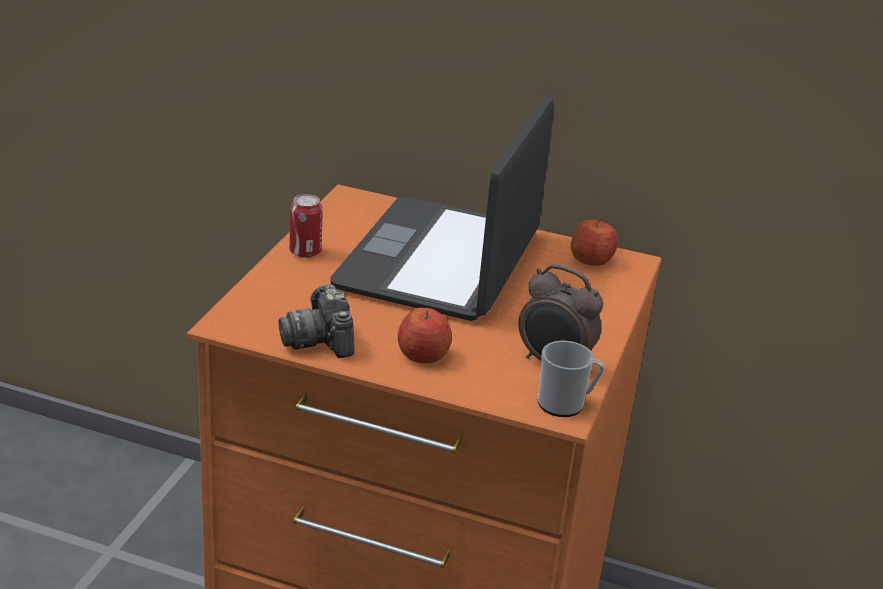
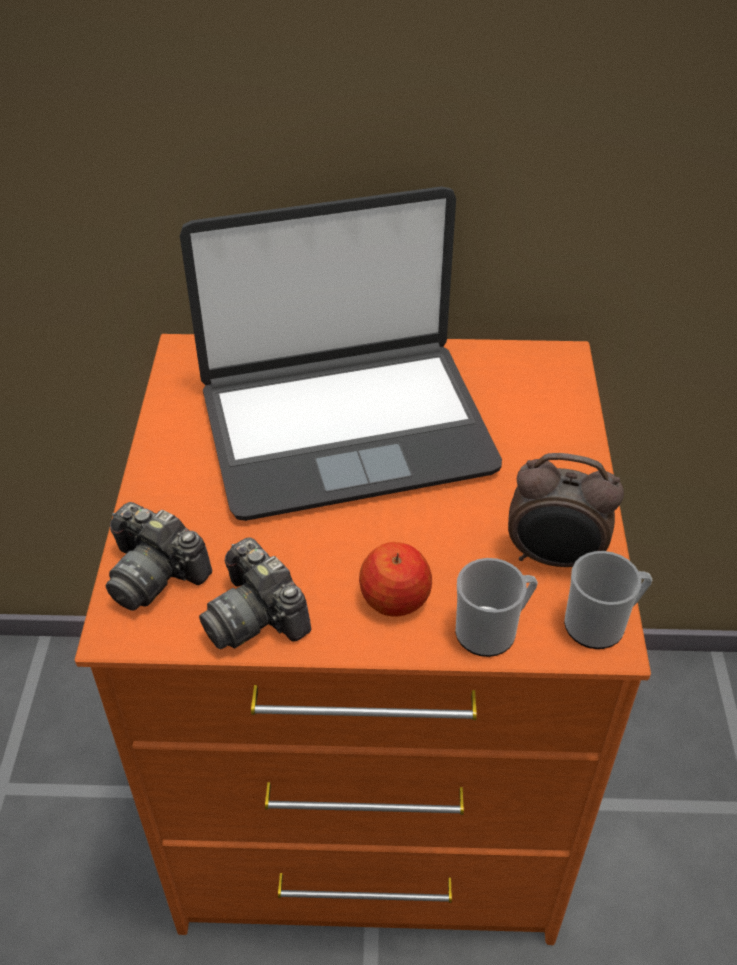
camera: 15 degrees left, 15 degrees up
can [290,194,323,258] -> none
laptop [330,96,555,321] -> laptop turned 105 degrees counterclockwise [180,186,502,521]
apple [571,218,618,266] -> none
none -> camera [105,502,212,610]
none -> mug [455,558,538,657]

